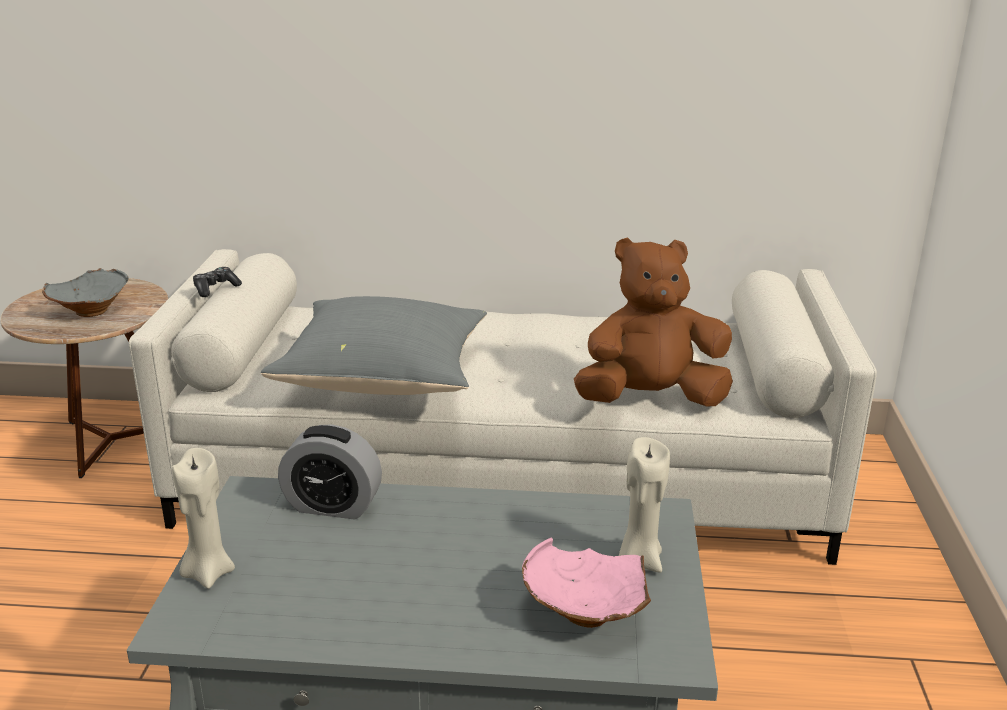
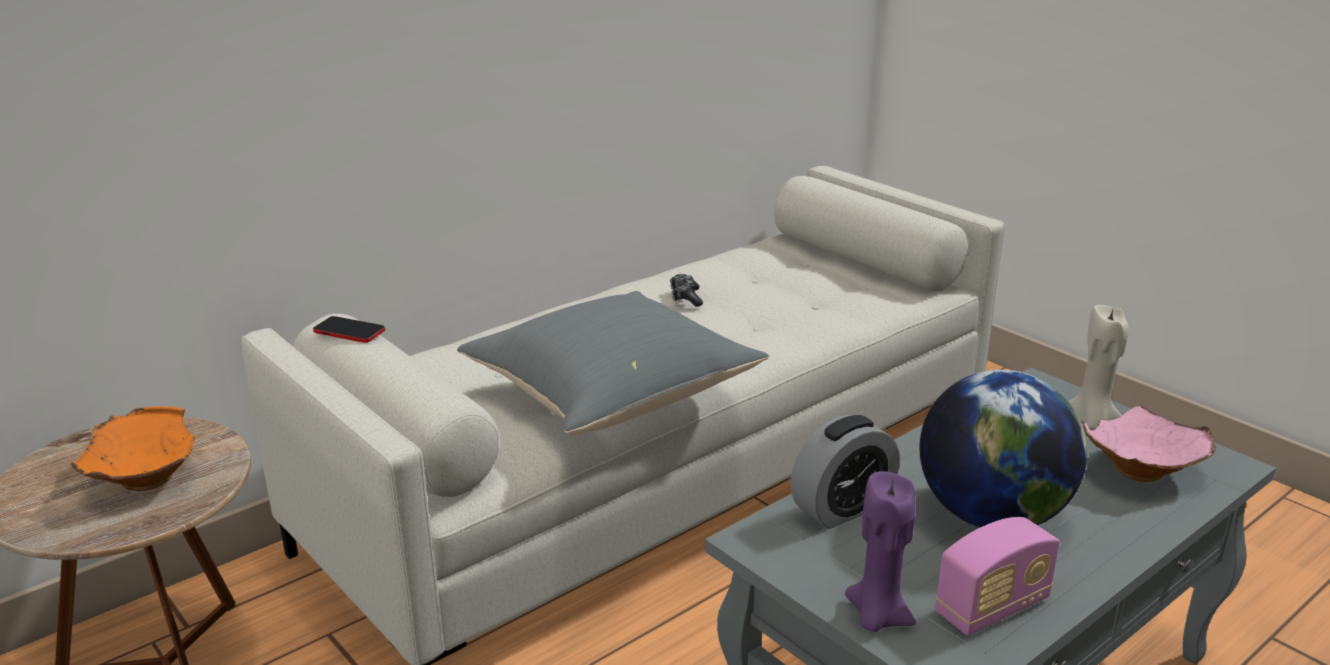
camera: 45 degrees left, 0 degrees up
grey bowl [42,268,128,317] -> orange bowl [71,406,195,491]
beige candle [172,448,235,589] -> purple candle [845,471,916,632]
game controller [193,267,242,297] -> game controller moved to [670,274,703,307]
brown plush toy [574,237,733,407] -> none
none -> phone [313,316,385,343]
none -> globe [920,370,1087,527]
none -> radio [935,517,1060,636]

